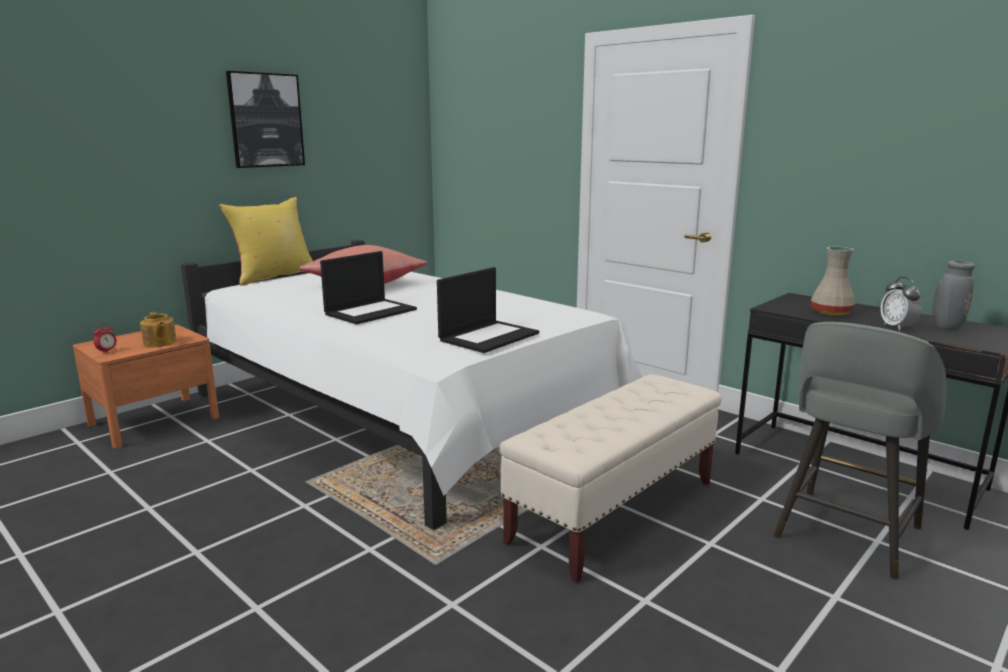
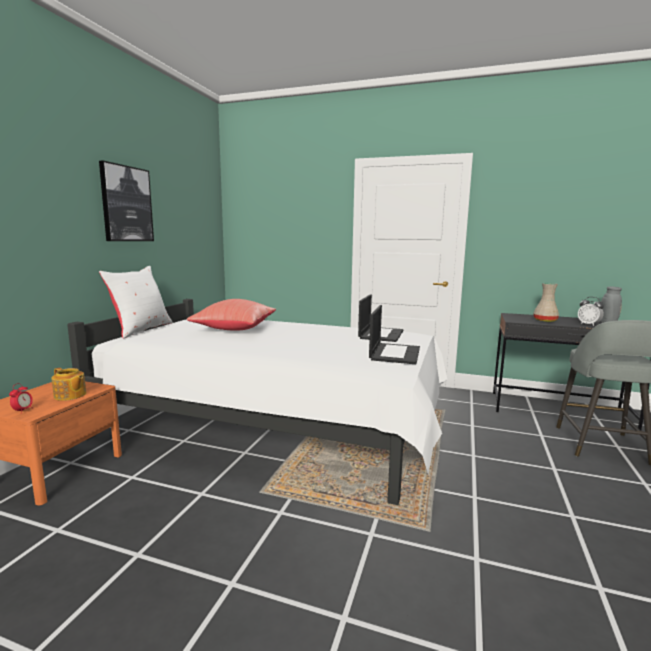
camera: 25 degrees left, 5 degrees down
yellow pillow [219,197,313,286] -> white pillow [99,266,173,338]
laptop [320,251,417,325] -> laptop moved to [358,294,403,342]
beige bench [499,374,722,583] -> none

